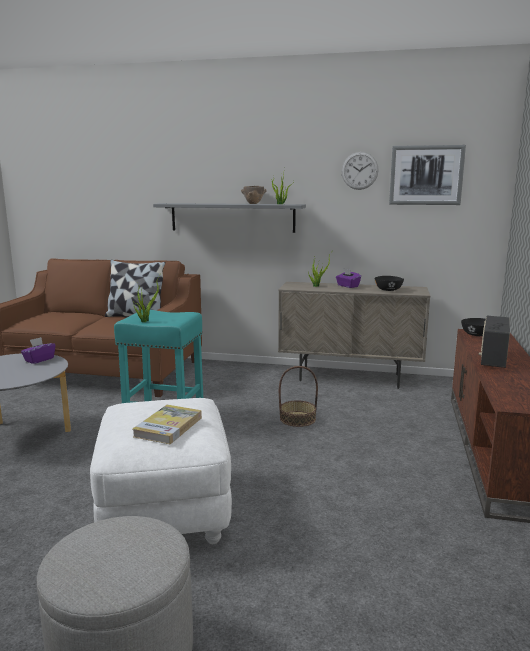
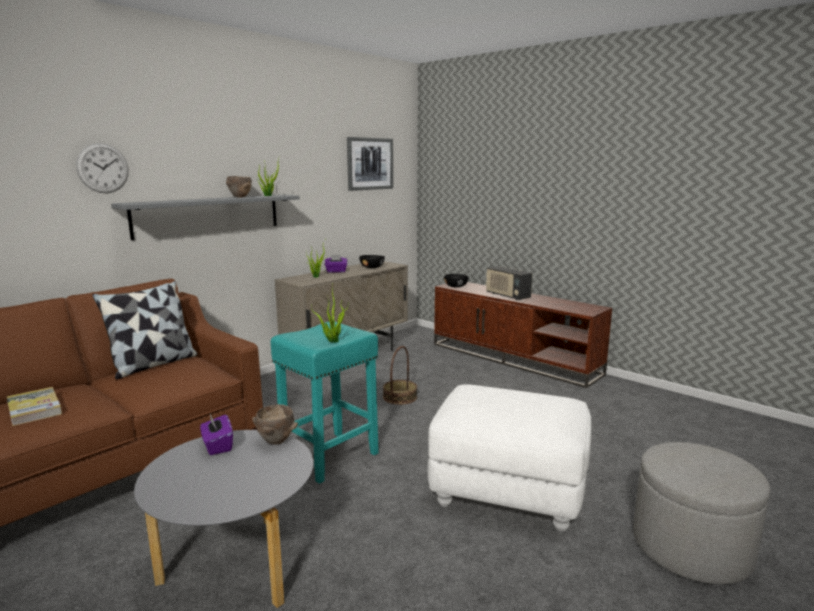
camera: 60 degrees left, 0 degrees up
book [133,405,202,444] -> book moved to [7,387,62,426]
wall clock [342,152,379,190] -> wall clock moved to [76,143,129,193]
none -> brown bowl [252,404,298,445]

